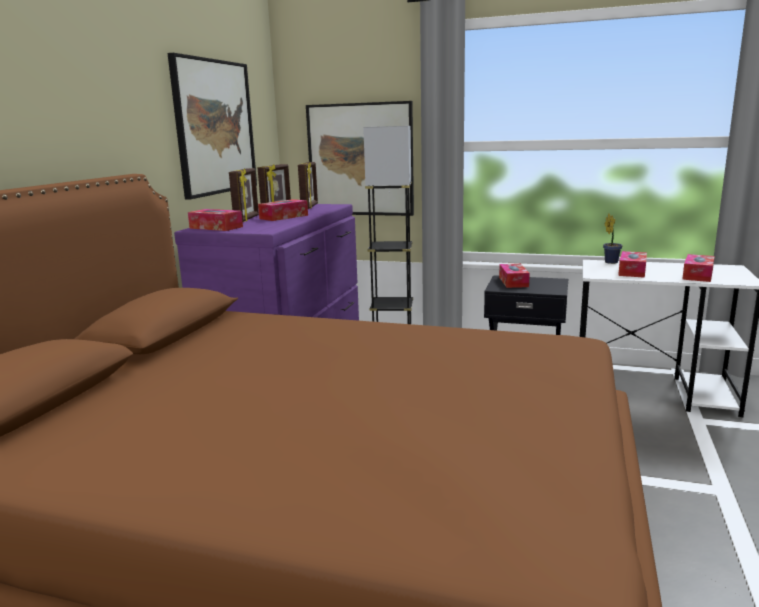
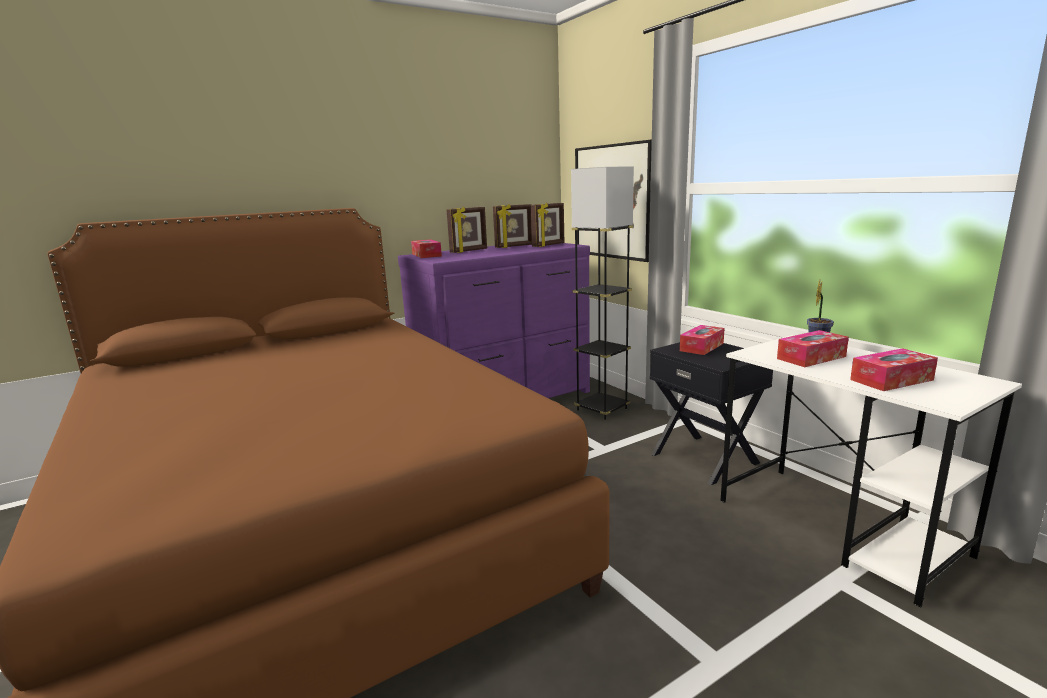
camera: 40 degrees right, 0 degrees up
picture [168,53,257,200] -> none
tissue box [258,199,308,221] -> none

